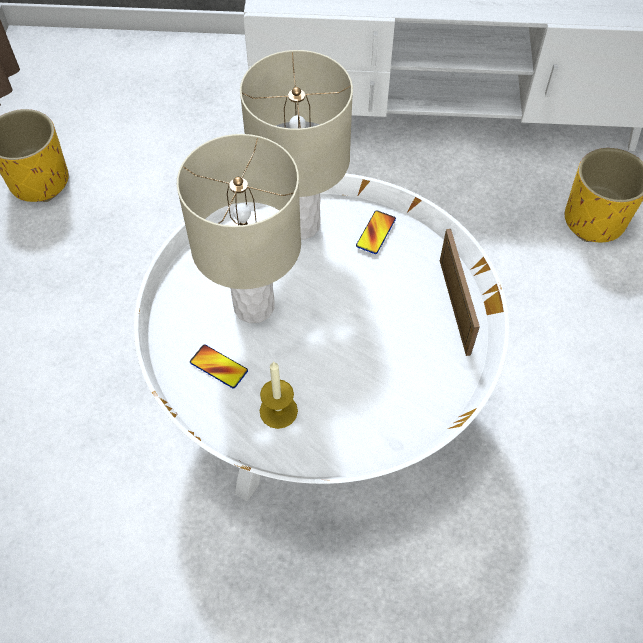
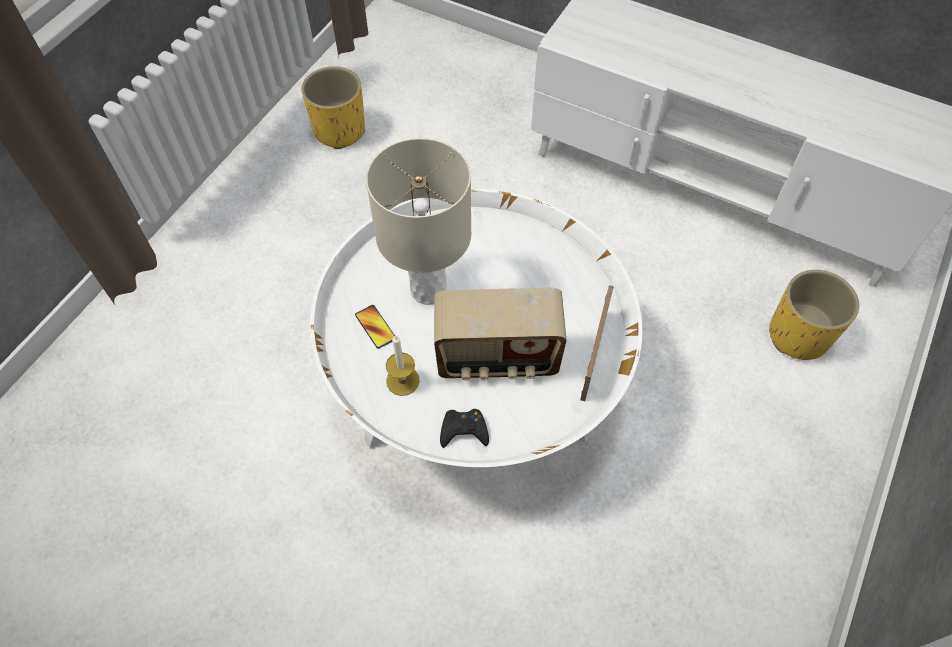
camera: 25 degrees right, 0 degrees up
beige table lamp [240,50,353,240] -> none
phone [356,210,396,254] -> none
none -> radio [434,288,567,381]
none -> black game controller [440,409,489,448]

